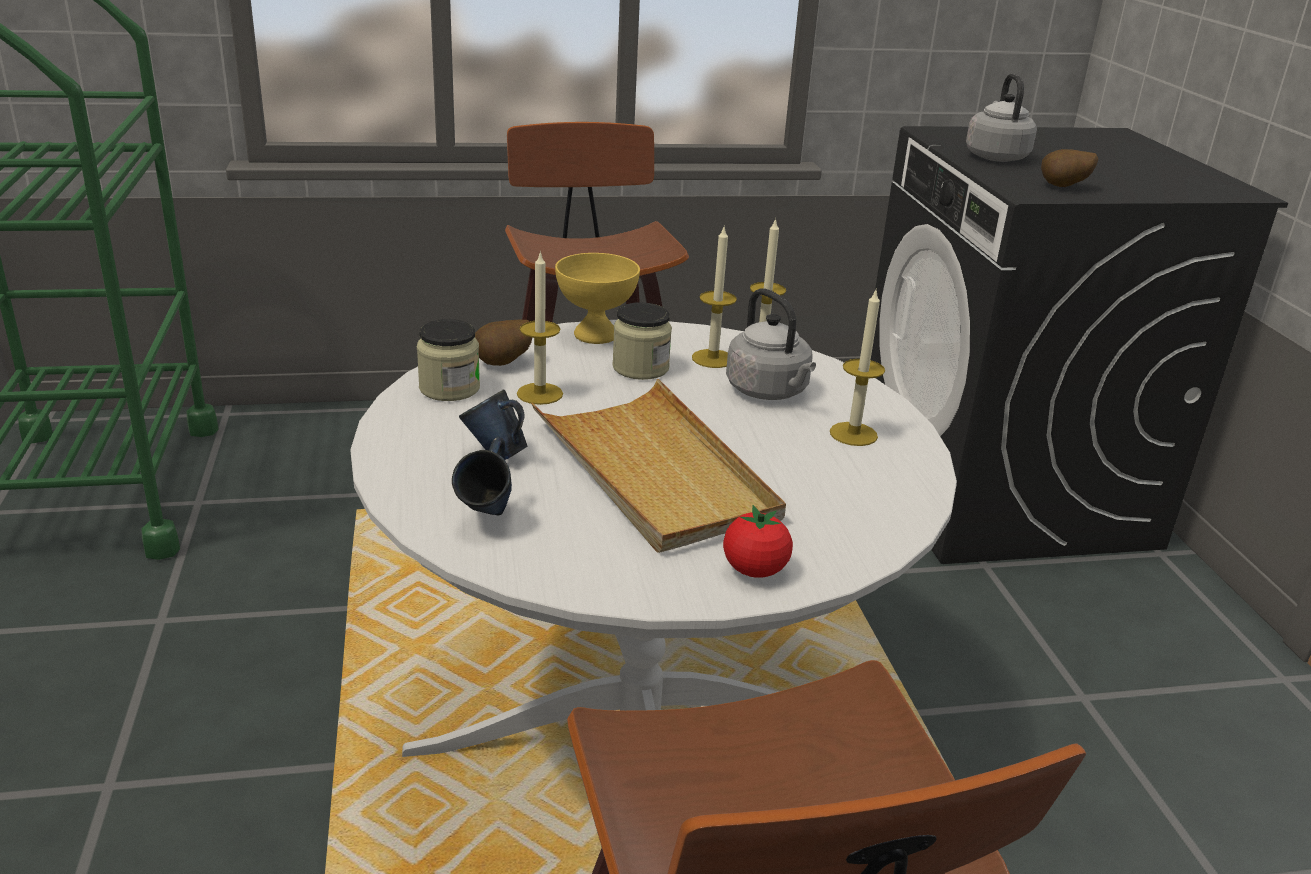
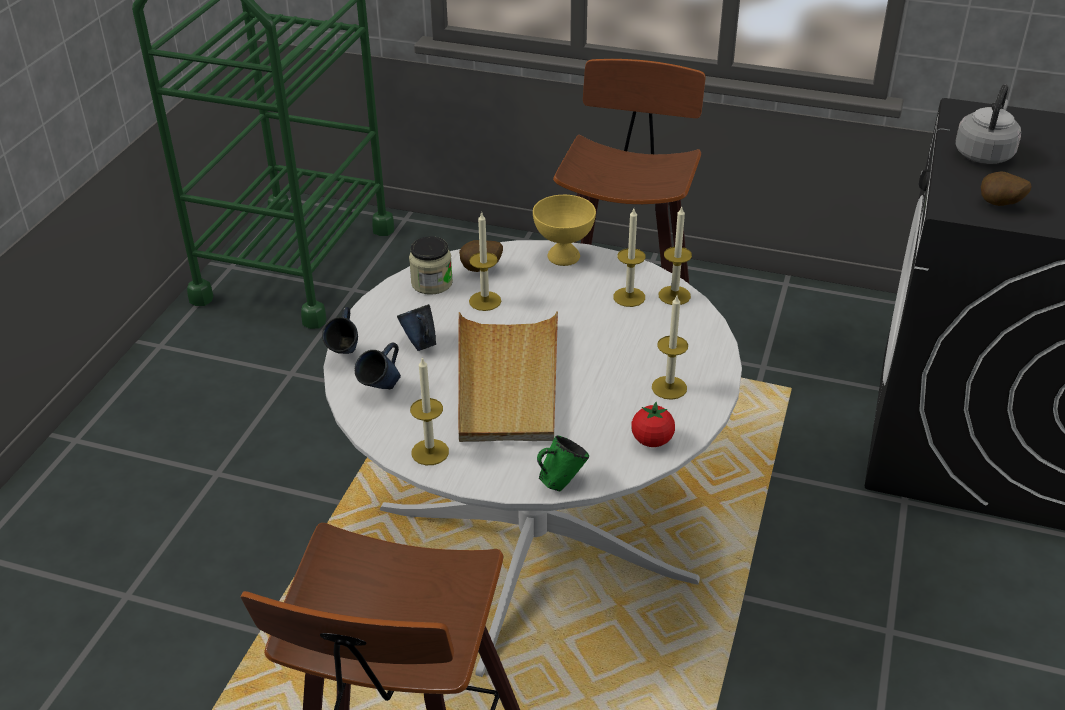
camera: 30 degrees right, 10 degrees up
jar [612,302,672,380] -> none
tomato [723,505,793,578] -> tomato moved to [631,402,675,447]
grey kettle [726,288,816,400] -> none
none -> blue mug [322,307,358,354]
none -> candle [410,357,449,465]
none -> green mug [537,436,589,491]

